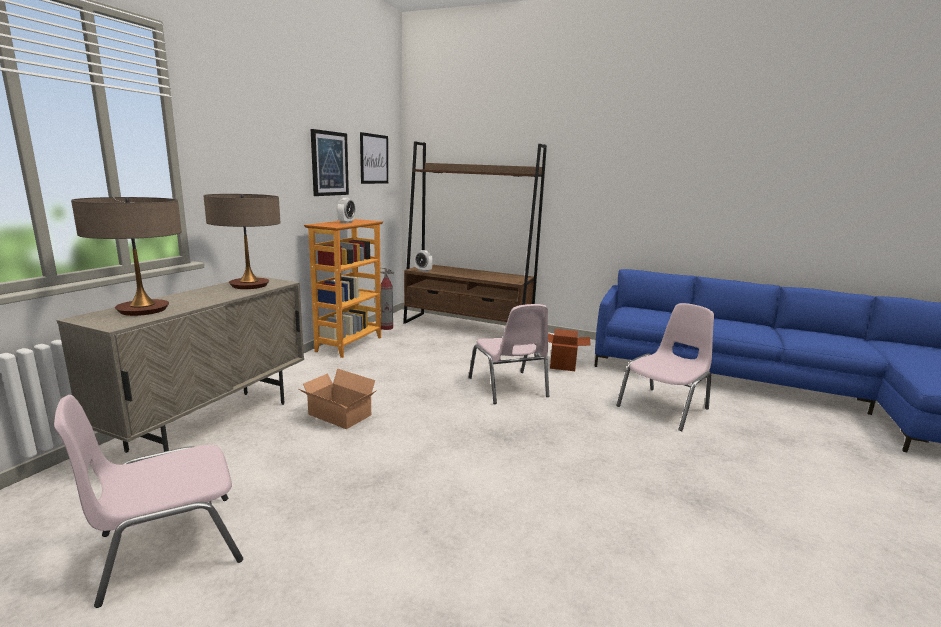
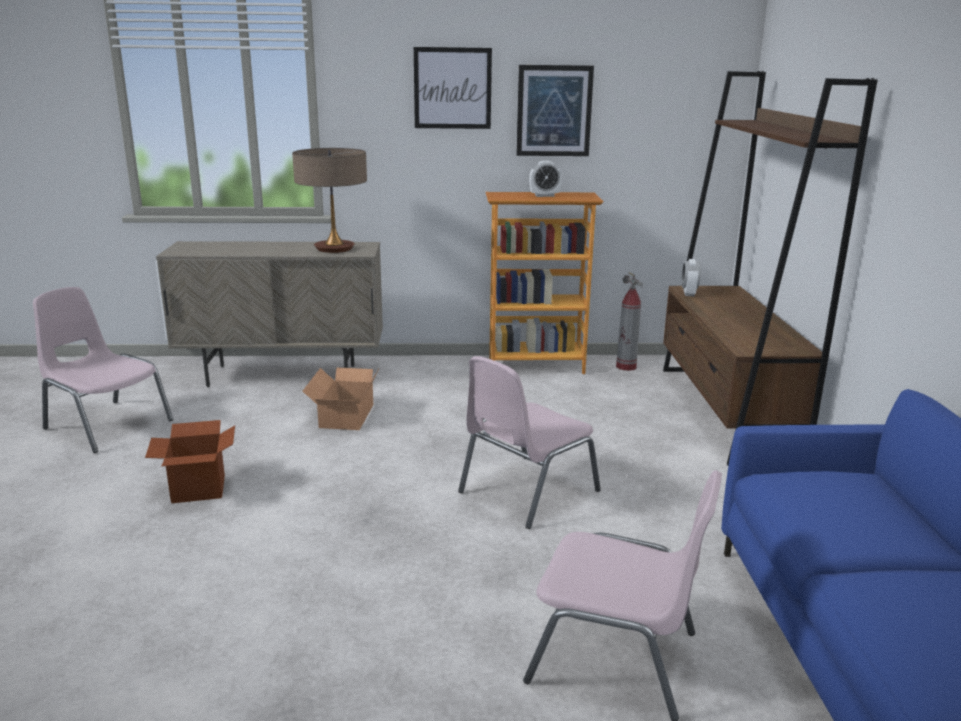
camera: 65 degrees right, 5 degrees up
table lamp [71,197,182,316] -> none
picture [360,132,388,184] -> picture moved to [414,47,492,129]
cardboard box [548,329,590,371] -> cardboard box moved to [145,420,235,503]

